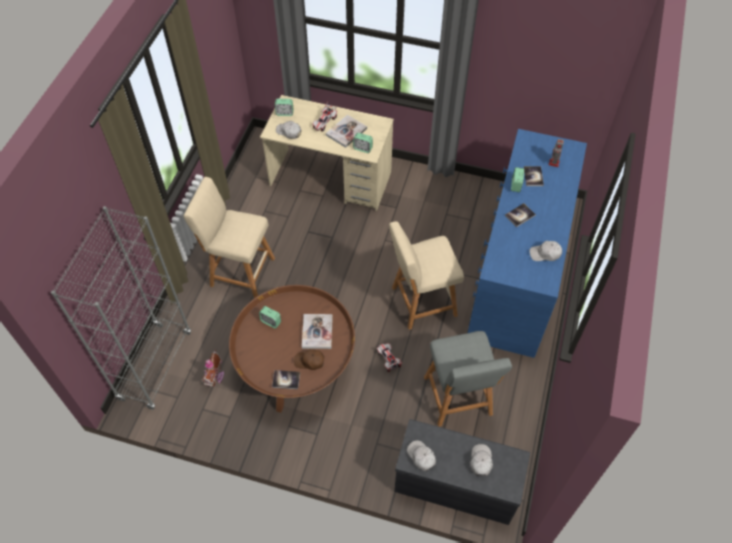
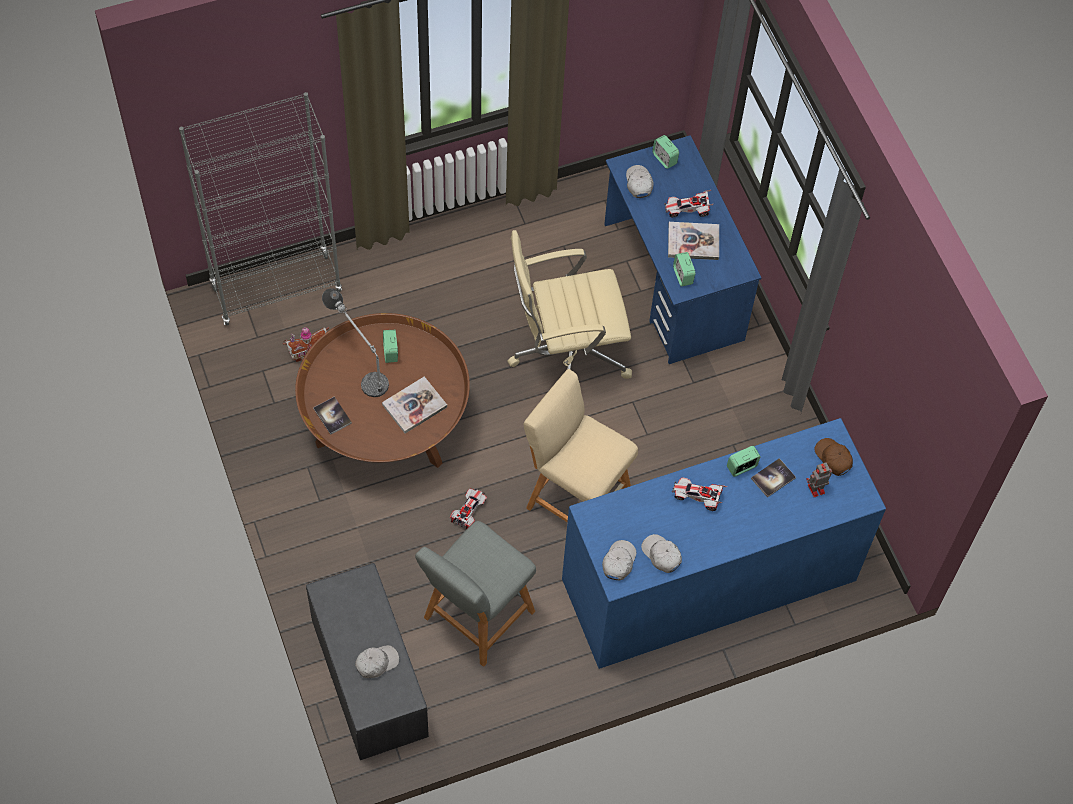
camera: 50 degrees right, 5 degrees up
beige stool [184,177,275,298] -> none
beige desk [260,95,394,211] -> blue desk [604,135,762,364]
brown cap [294,349,324,370] -> brown cap moved to [814,438,853,476]
white cap [407,440,436,471] -> white cap moved to [602,540,636,581]
book [505,203,536,227] -> toy car [672,478,727,511]
none -> table lamp [322,288,389,397]
none -> beige office chair [507,230,632,379]

